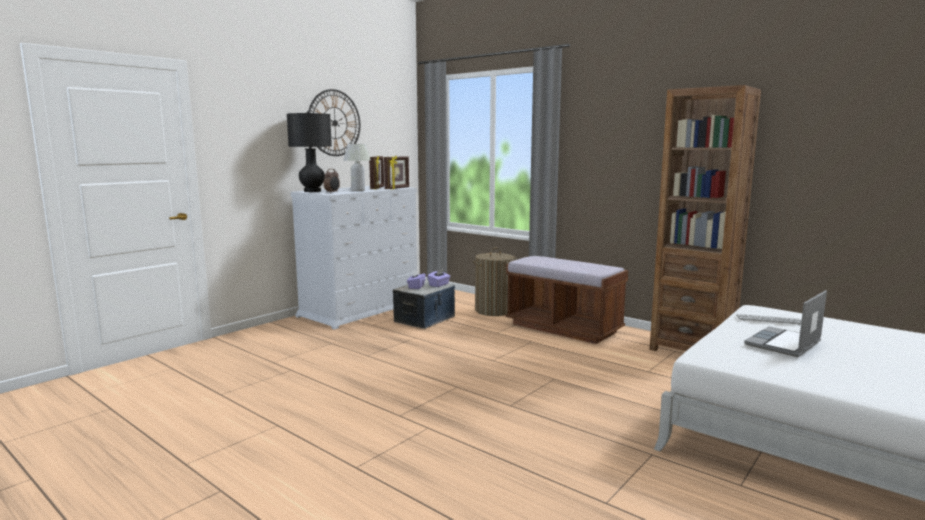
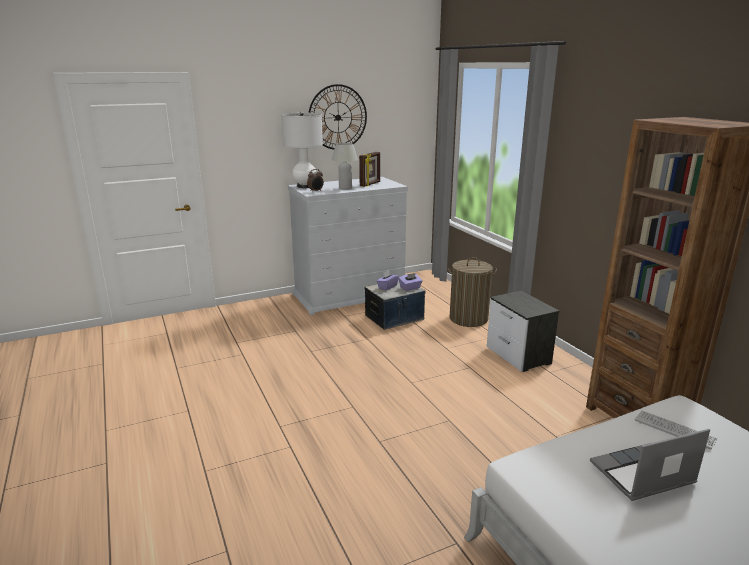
camera: 25 degrees right, 10 degrees up
black table lamp [287,111,332,192] -> white table lamp [282,111,323,188]
picture frame [384,156,409,189] -> none
brown bench [506,256,628,344] -> nightstand [487,291,559,372]

